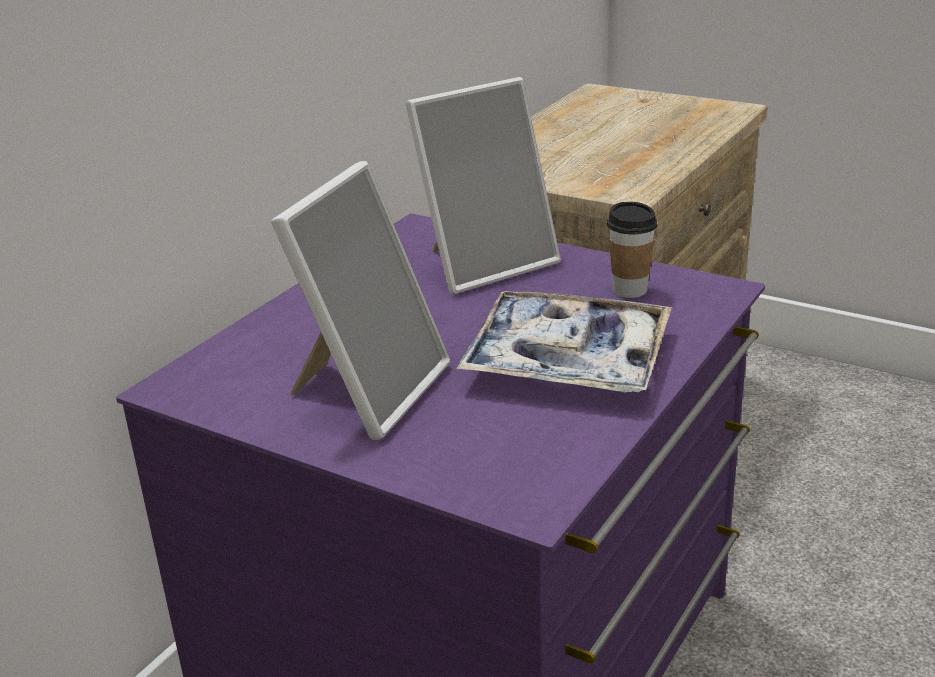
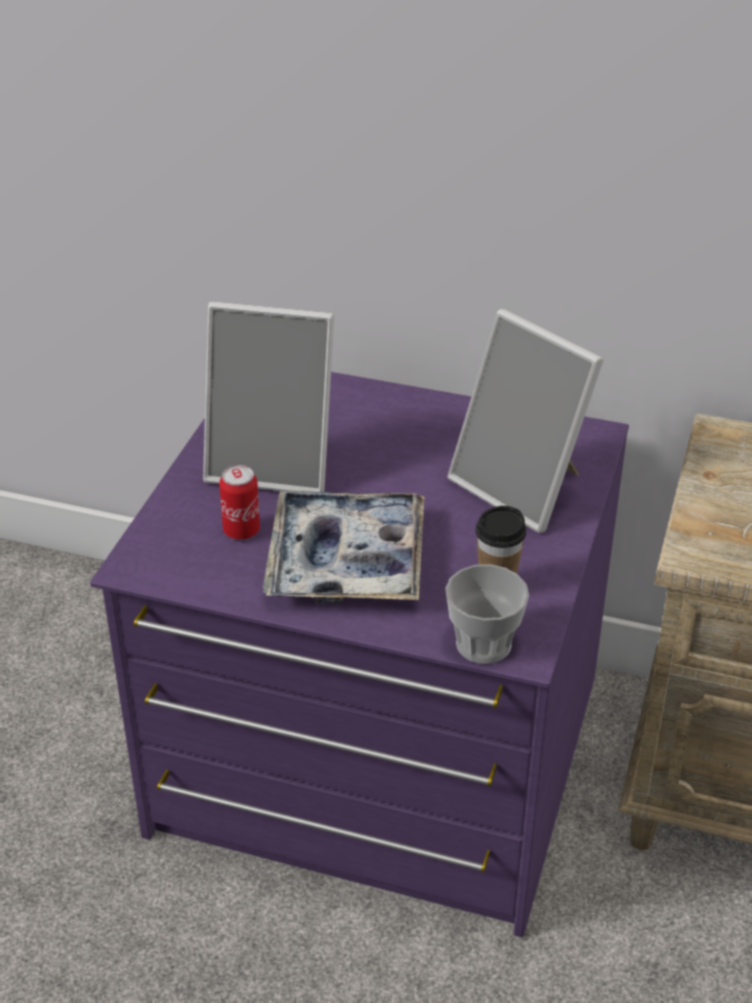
camera: 75 degrees right, 10 degrees up
none -> can [219,465,260,540]
none -> cup [445,564,529,664]

